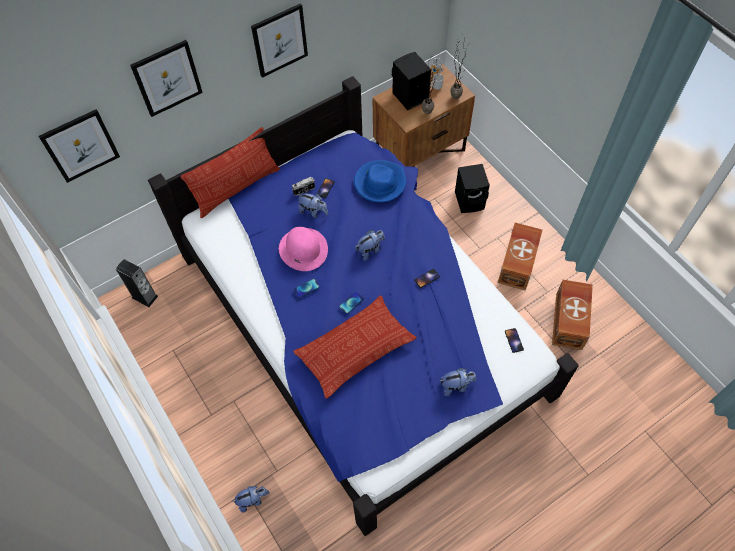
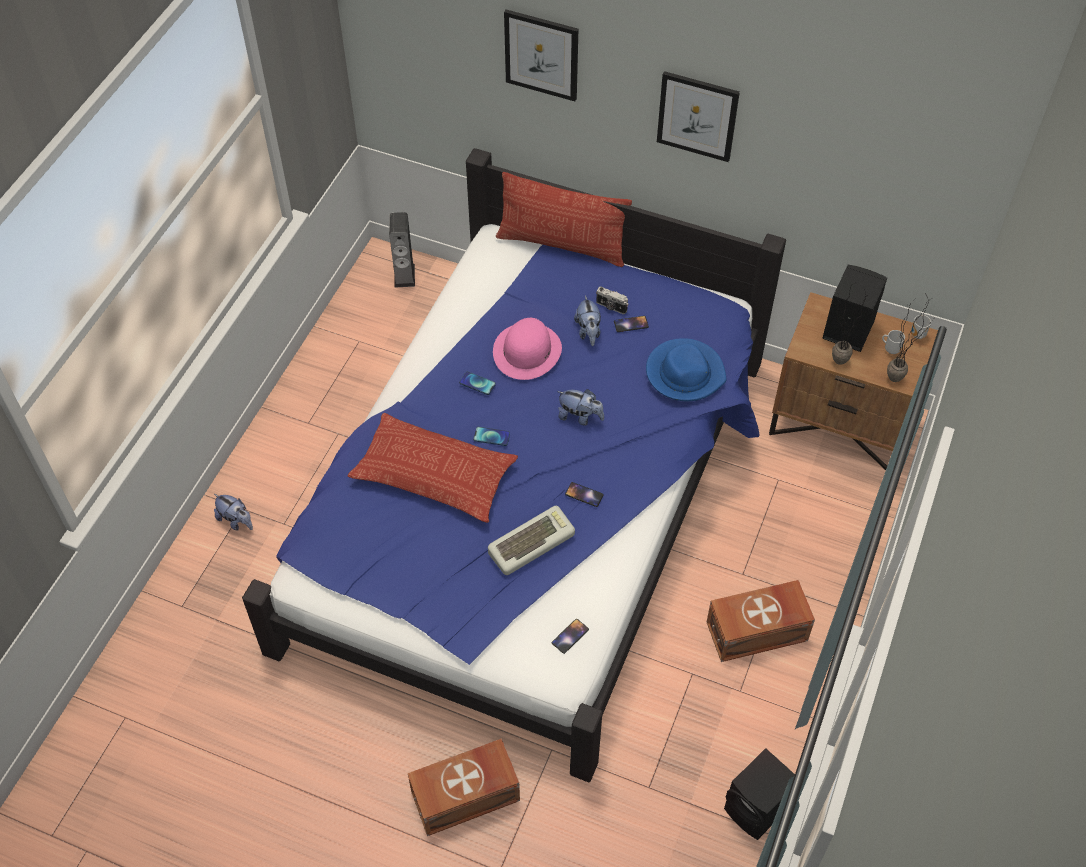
camera: 55 degrees right, 5 degrees down
picture [39,109,120,183] -> none
plush toy [440,368,476,396] -> none
black speaker [455,164,490,213] -> black speaker moved to [724,748,795,840]
brown storage box [552,280,593,350] -> brown storage box moved to [408,738,520,836]
none -> keyboard [488,506,575,575]

